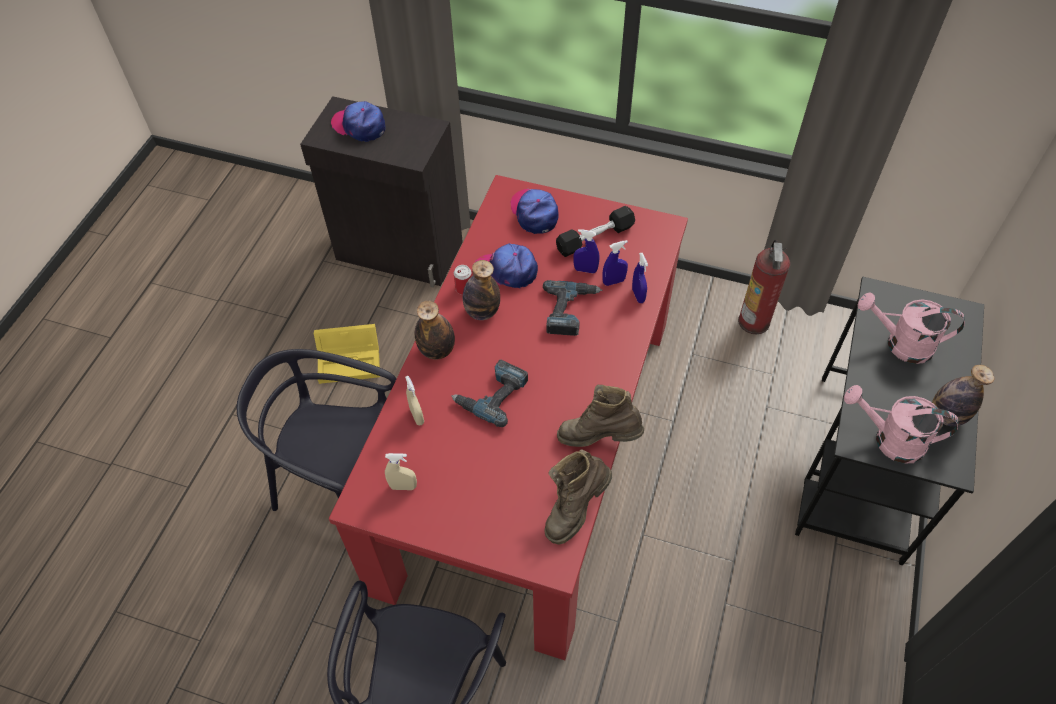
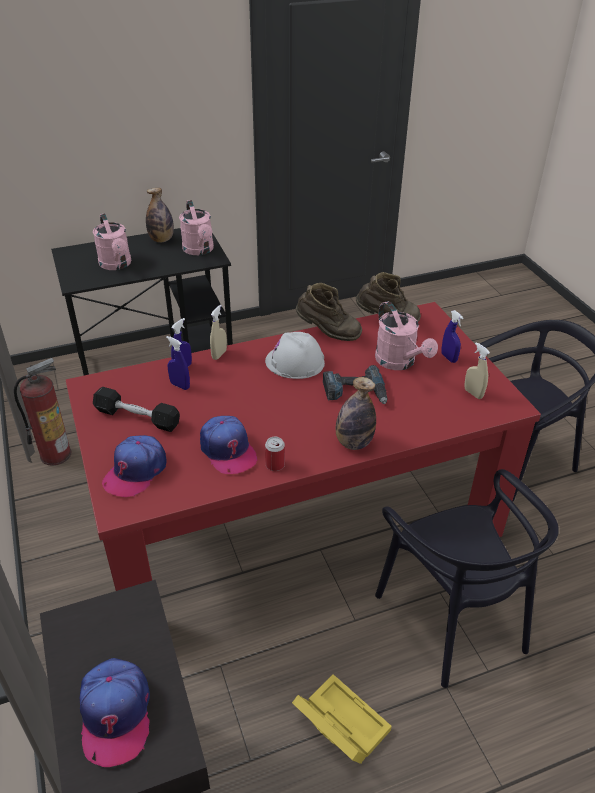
camera: 130 degrees left, 15 degrees down
beige spray bottle [405,376,424,426] -> beige spray bottle moved to [210,305,227,360]
bottle [463,260,500,320] -> none
power drill [543,280,602,336] -> none
brown boot [557,385,644,447] -> brown boot turned 45 degrees counterclockwise [296,283,362,341]
blue spray bottle [574,229,599,274] -> blue spray bottle moved to [441,310,463,363]
none -> white hard hat [265,332,325,379]
none -> pink watering can [375,301,438,370]

